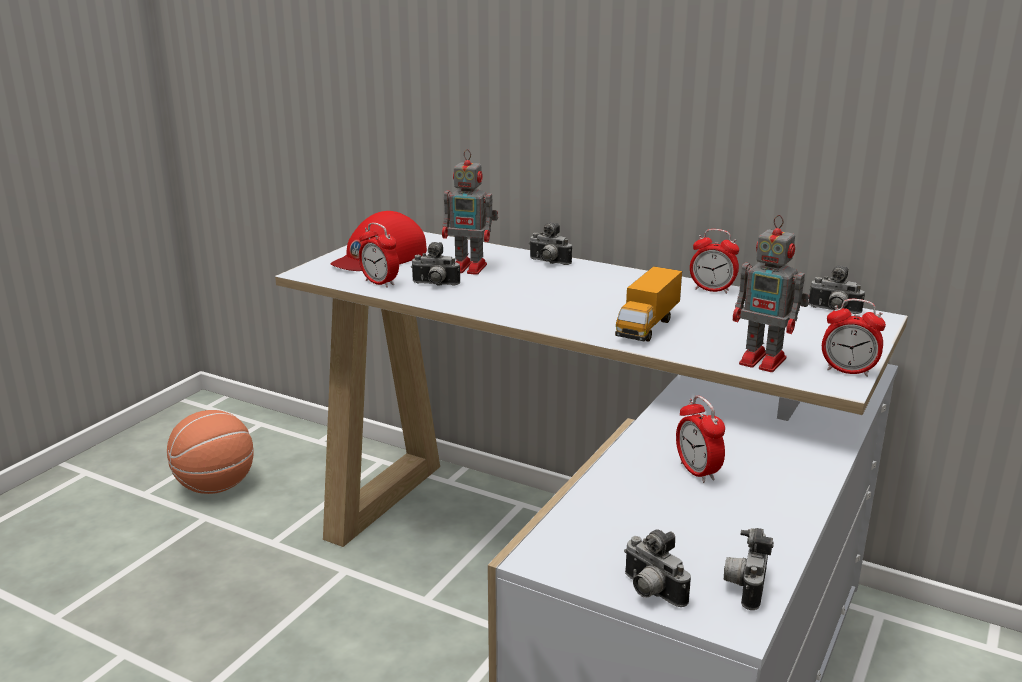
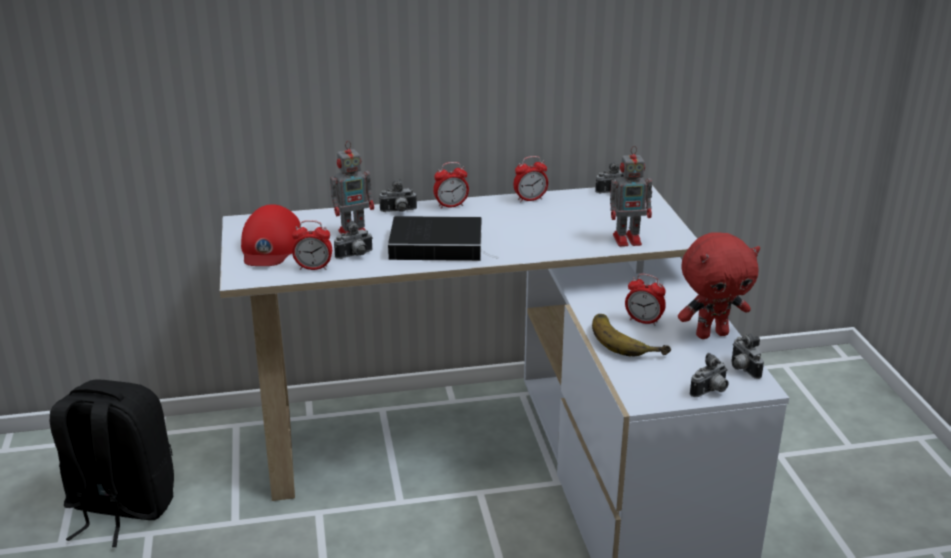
camera: 40 degrees left, 5 degrees up
basketball [167,410,254,494] -> black backpack [50,379,174,547]
toy truck [615,266,682,342] -> none
camera [624,529,691,607] -> camera turned 45 degrees counterclockwise [690,353,729,397]
alarm clock [822,299,886,377] -> alarm clock moved to [433,162,469,209]
none -> book [388,216,499,261]
none -> banana [592,314,671,356]
none -> red plush toy [678,232,760,339]

